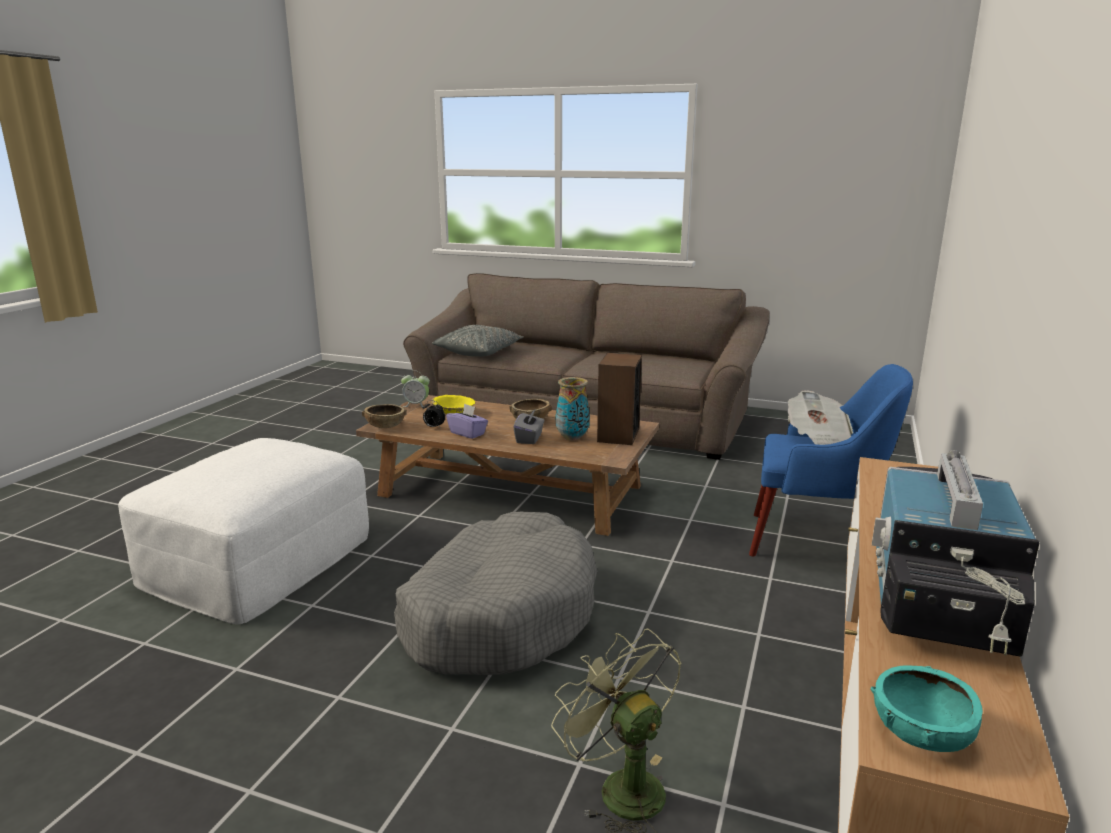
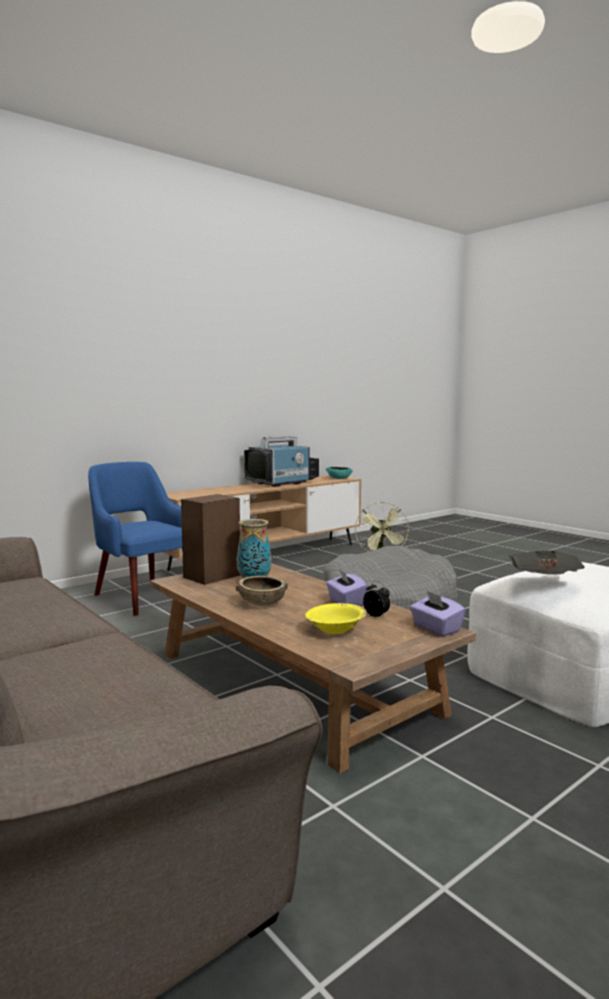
camera: 150 degrees left, 10 degrees down
brown bowl [362,404,407,428] -> purple tissue box [410,591,466,636]
alarm clock [401,371,430,408] -> none
grey pillow [432,325,524,357] -> none
grey tissue box [513,410,544,444] -> none
newspaper [788,391,853,445] -> newspaper moved to [508,551,585,575]

